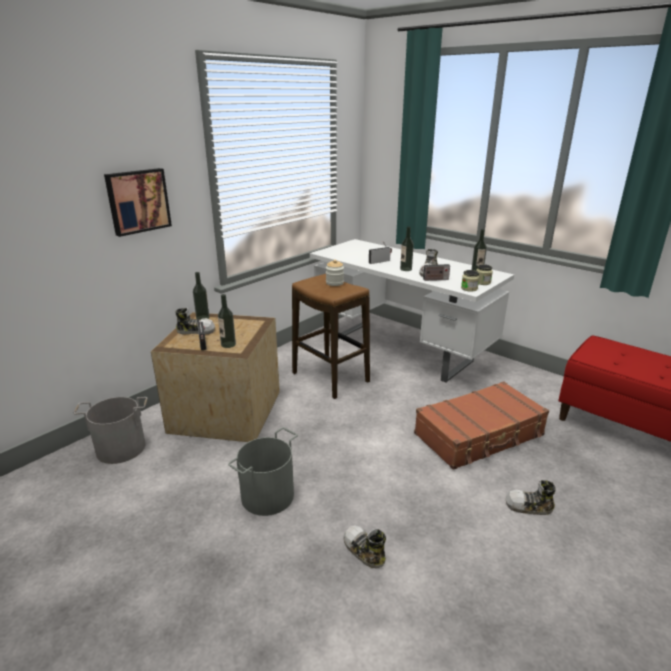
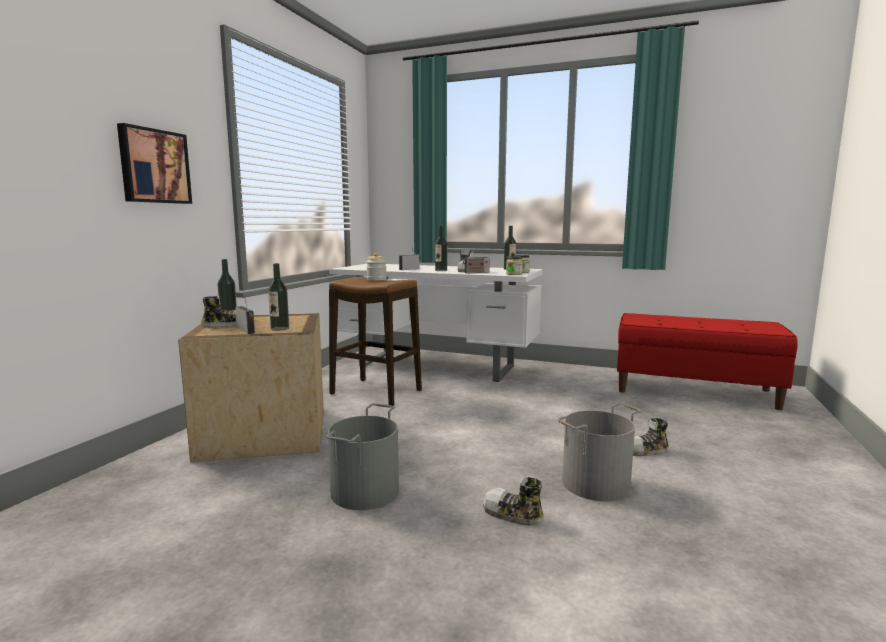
camera: 20 degrees left, 15 degrees down
grey bucket [73,397,147,464] -> grey bucket moved to [557,403,642,501]
brown suitcase [414,381,549,470] -> none

